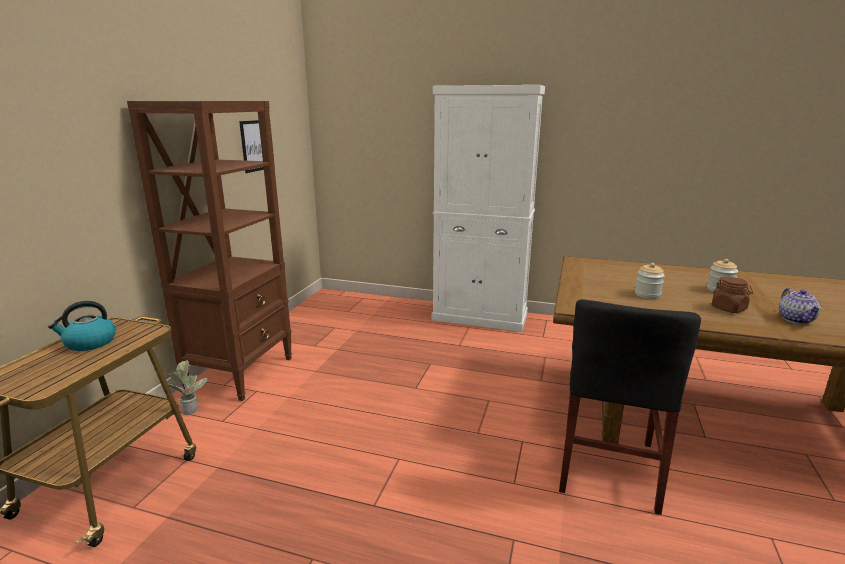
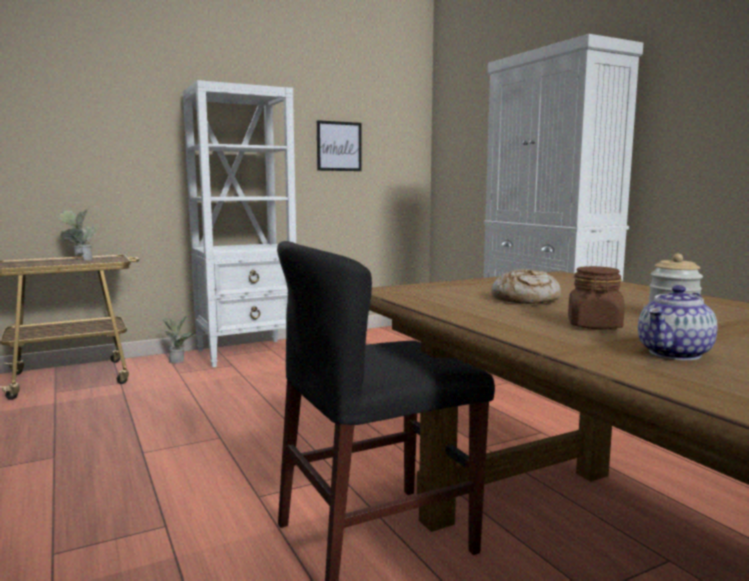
camera: 45 degrees right, 10 degrees down
kettle [48,301,116,351] -> potted plant [59,209,98,261]
brown bookcase [127,101,292,401] -> white bookcase [183,80,296,367]
jar [635,263,665,299] -> bread [491,269,561,304]

